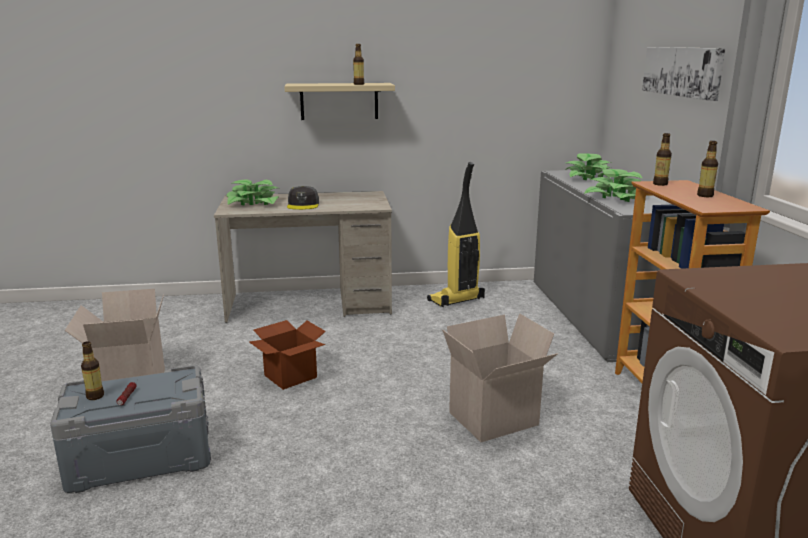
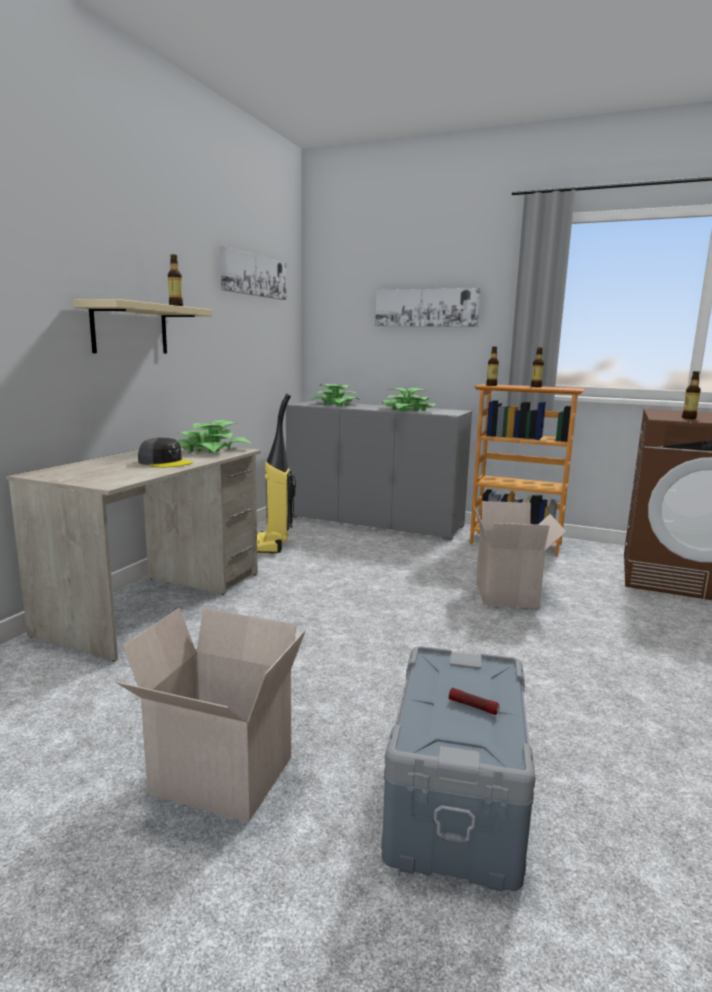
camera: 60 degrees left, 5 degrees down
bottle [81,341,104,400] -> bottle moved to [682,371,701,419]
potted plant [227,179,279,205] -> potted plant moved to [177,420,252,453]
cardboard box [249,320,326,390] -> none
none -> picture [220,246,286,300]

